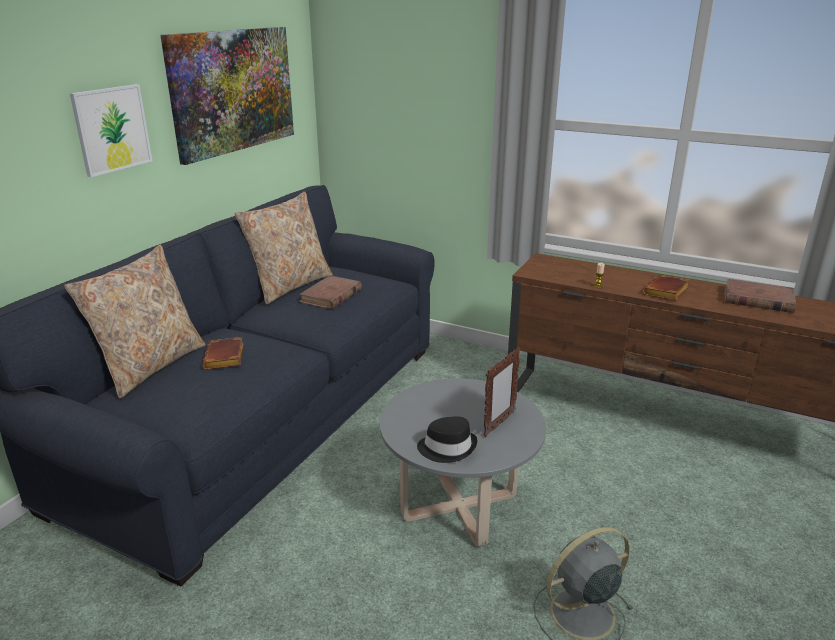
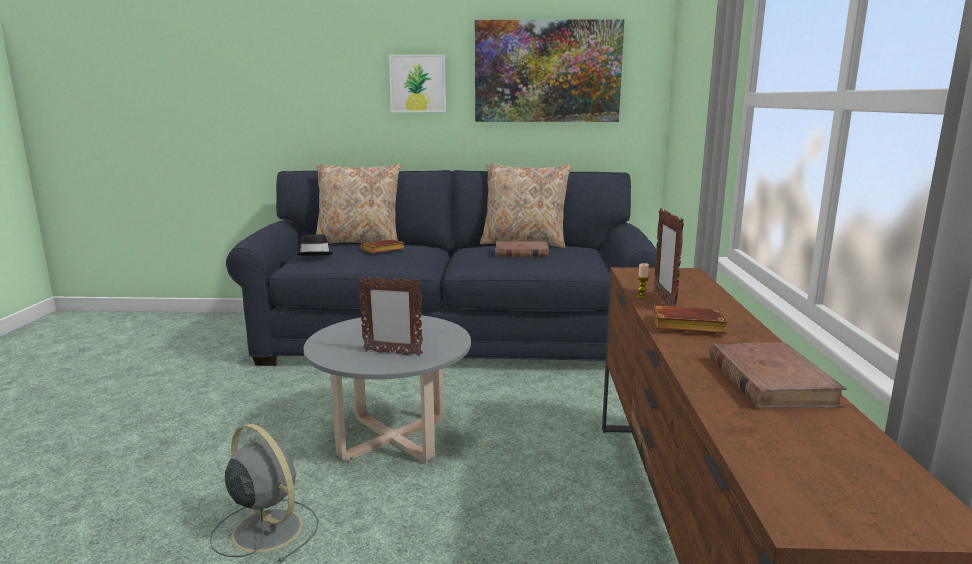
camera: 65 degrees right, 10 degrees down
black hat [417,416,477,463] -> black hat moved to [296,234,334,256]
none -> picture frame [654,208,684,307]

